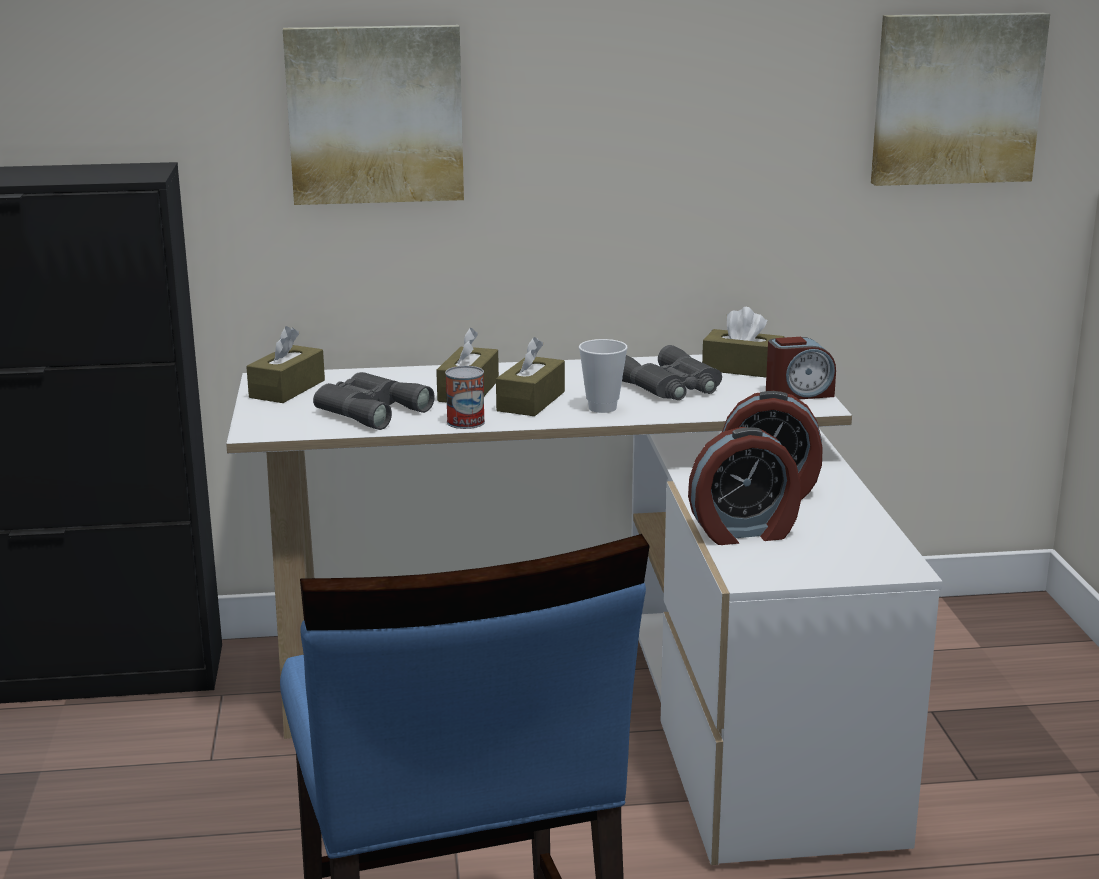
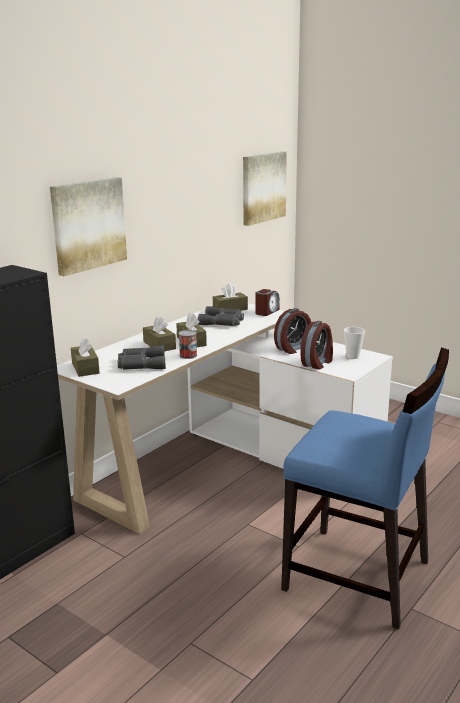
camera: 45 degrees left, 0 degrees up
cup [579,339,627,413] -> cup moved to [344,327,365,359]

